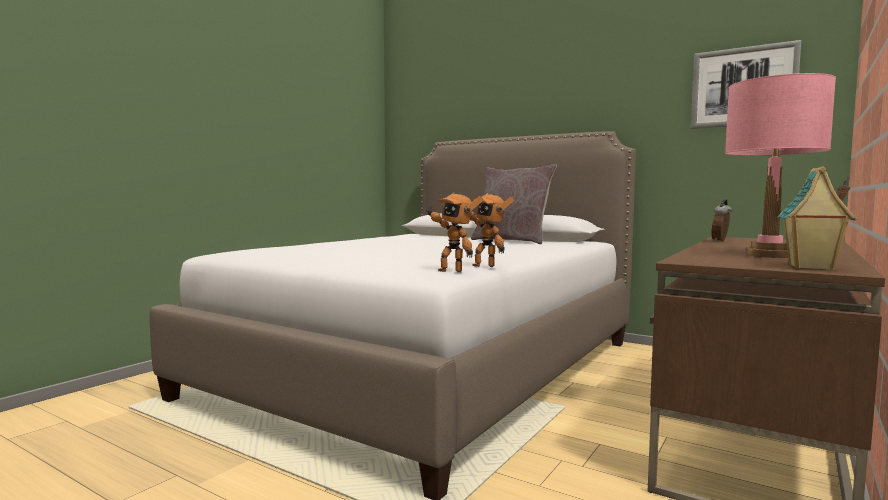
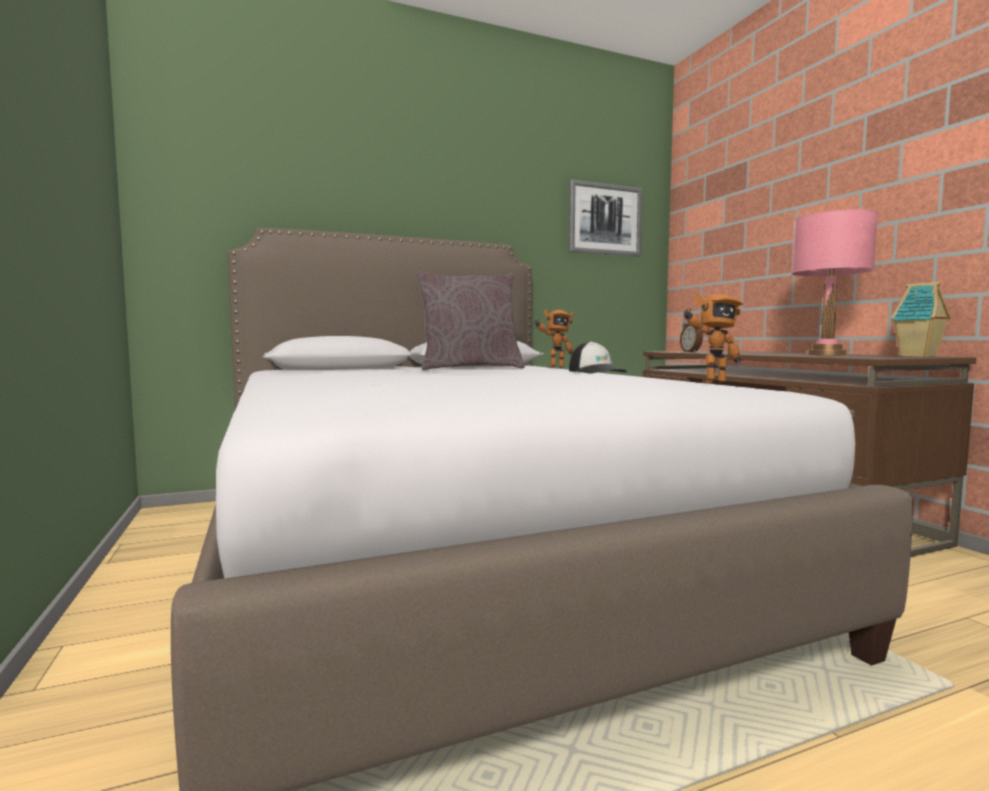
camera: 55 degrees left, 0 degrees up
toy robot [426,193,483,272] -> toy robot moved to [535,309,574,368]
none -> cap [569,341,627,374]

